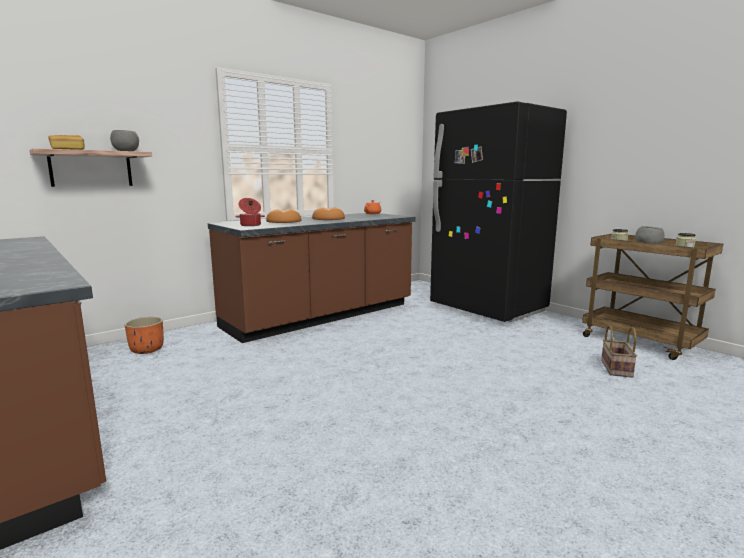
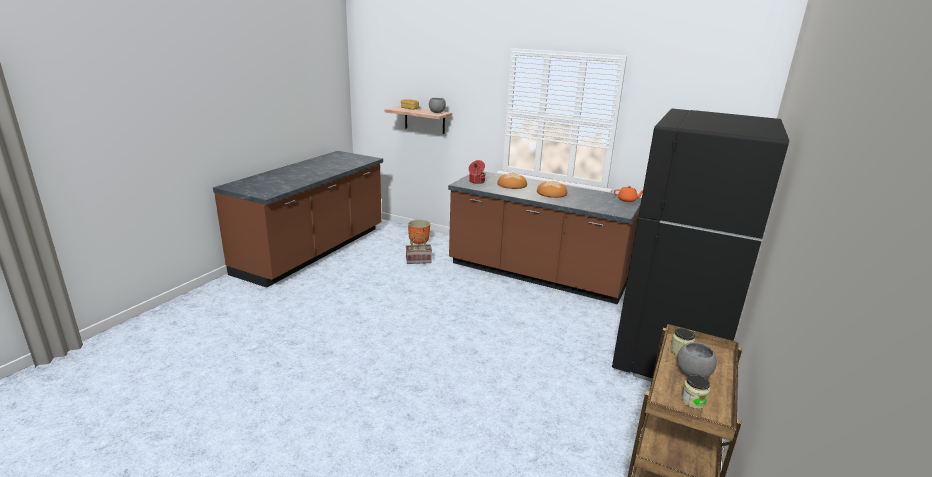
camera: 65 degrees right, 10 degrees up
basket [601,325,637,378] -> basket moved to [406,232,432,264]

